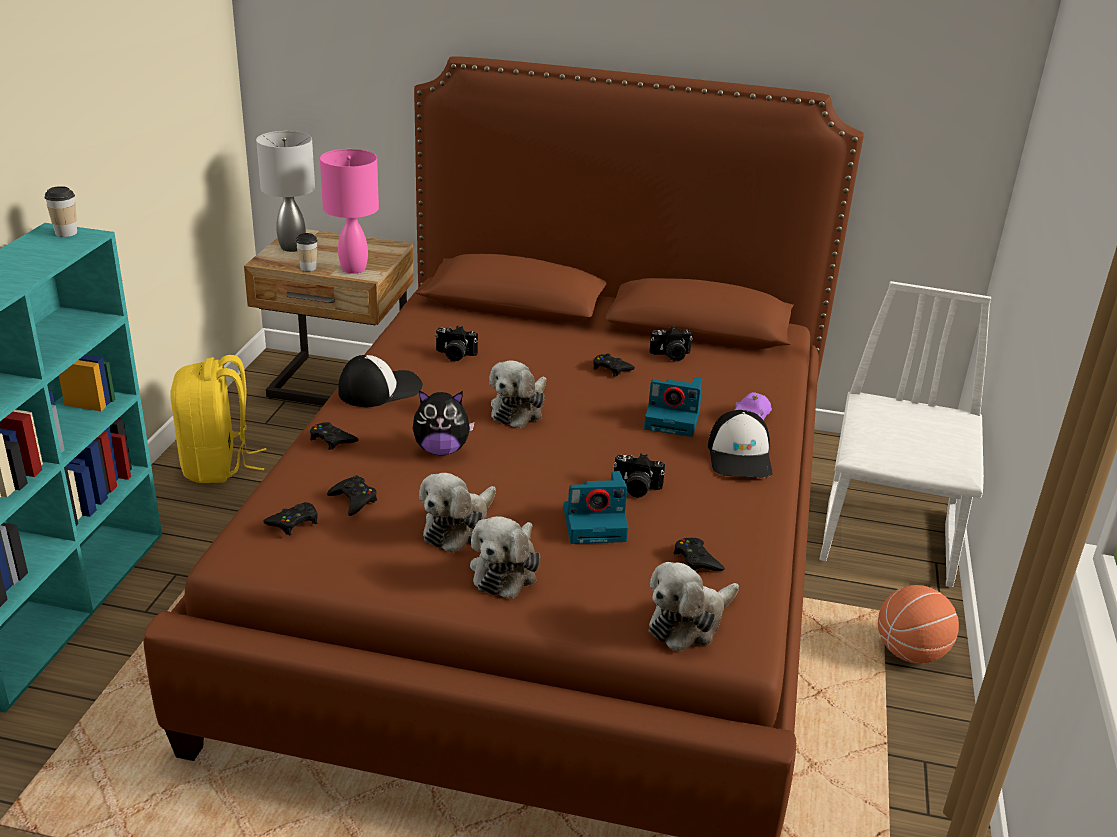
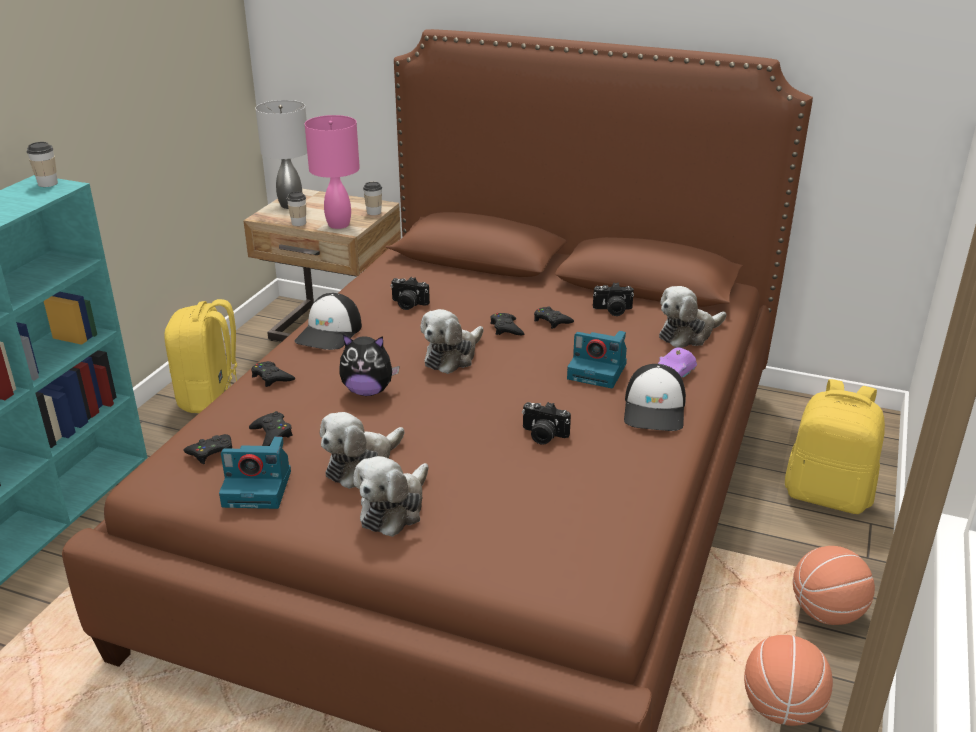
camera: 10 degrees right, 0 degrees up
cap [338,355,423,407] -> cap turned 135 degrees clockwise [295,293,362,350]
camera [563,471,628,544] -> camera moved to [219,436,291,509]
plush toy [649,562,739,652] -> plush toy moved to [659,286,726,348]
black game controller [674,538,725,571] -> black game controller moved to [490,313,524,335]
white chair [820,281,991,587] -> yellow backpack [785,379,885,514]
none -> cup [363,182,382,215]
none -> basketball [744,635,833,726]

